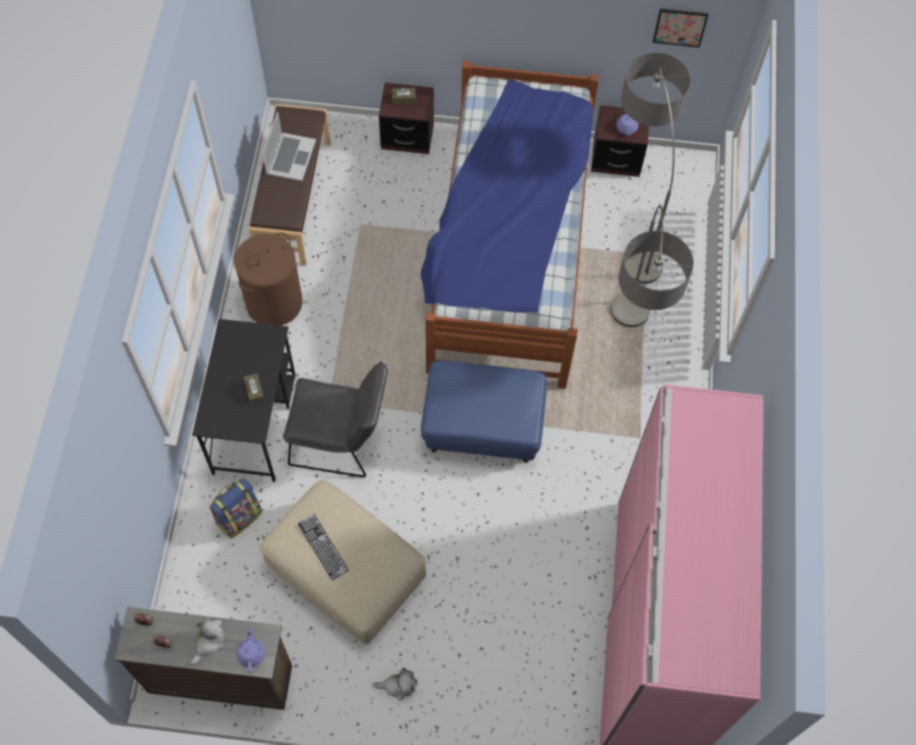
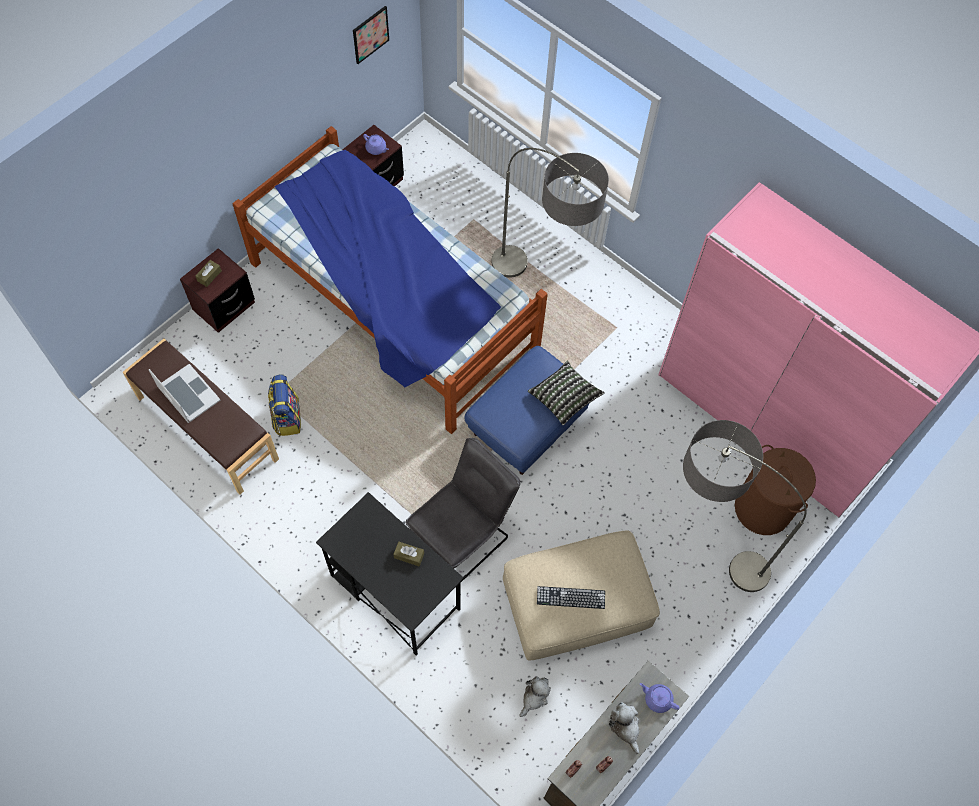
camera: 55 degrees left, 0 degrees up
backpack [209,478,262,539] -> backpack moved to [268,374,301,436]
brown laundry basket [234,233,303,326] -> brown laundry basket moved to [735,445,816,535]
plush toy [372,668,418,701] -> plush toy moved to [520,676,551,717]
floor lamp [621,52,691,284] -> floor lamp moved to [683,420,807,592]
none -> pillow [528,360,605,425]

